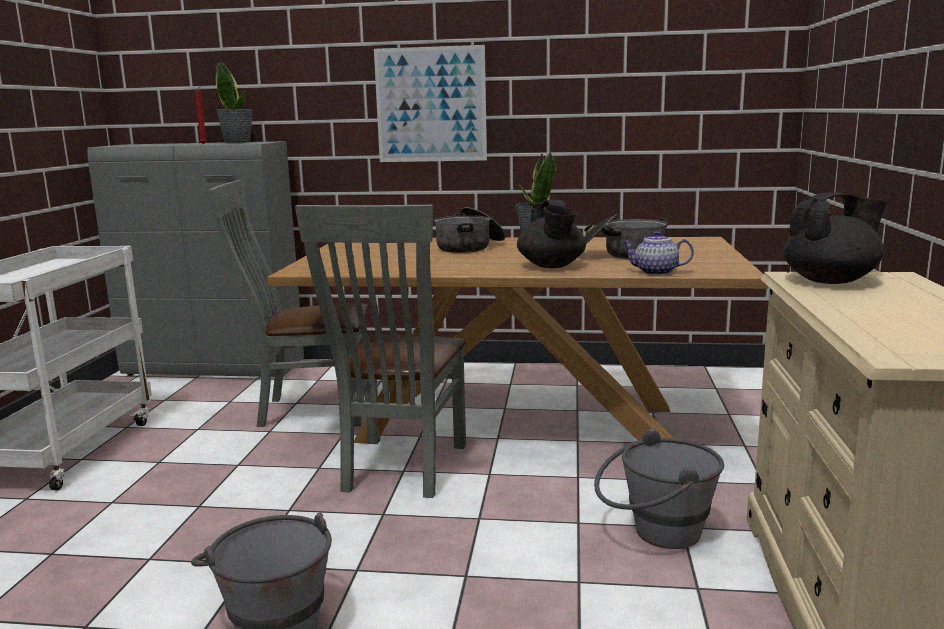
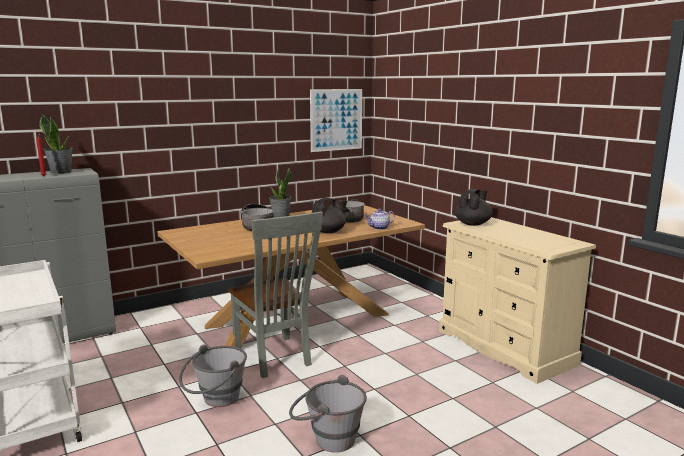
camera: 40 degrees left, 0 degrees up
grey chair [208,180,369,427] -> none
picture [374,45,487,162] -> picture moved to [310,89,362,152]
black teapot [517,200,586,268] -> black teapot turned 75 degrees counterclockwise [312,198,347,233]
grey bucket [594,429,724,549] -> grey bucket moved to [179,344,247,407]

